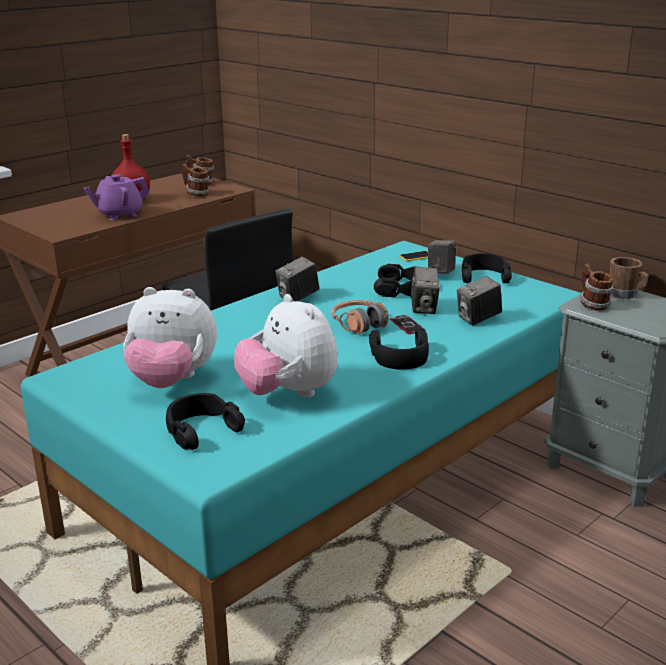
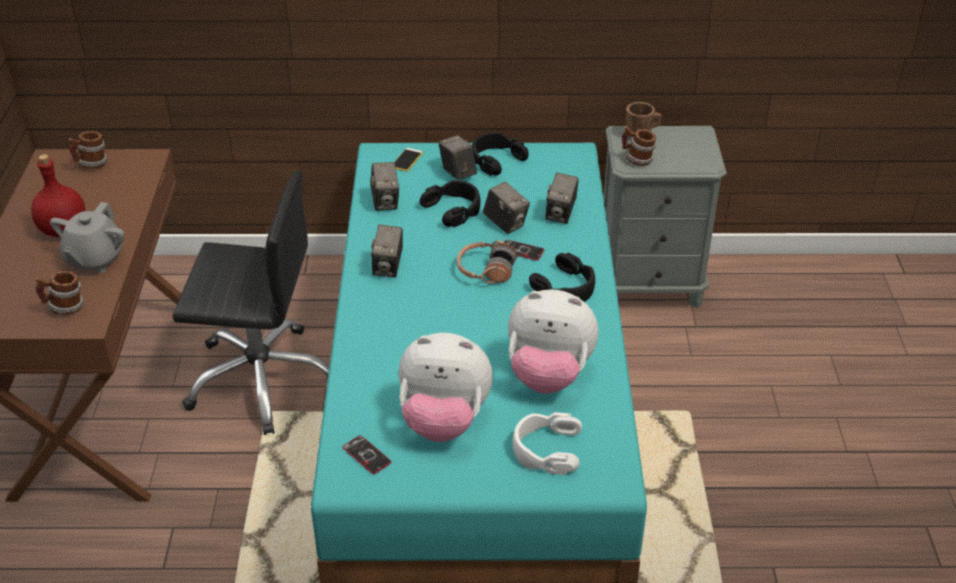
camera: 45 degrees left, 15 degrees up
purple teapot [84,174,149,220] -> grey teapot [50,202,125,273]
plush toy [123,287,217,388] -> plush toy turned 45 degrees clockwise [399,333,493,442]
black headphones [166,393,245,450] -> white headphones [513,412,582,475]
mug [182,164,210,197] -> mug moved to [35,271,84,315]
none -> phone [343,435,391,474]
none -> camera [370,162,399,211]

